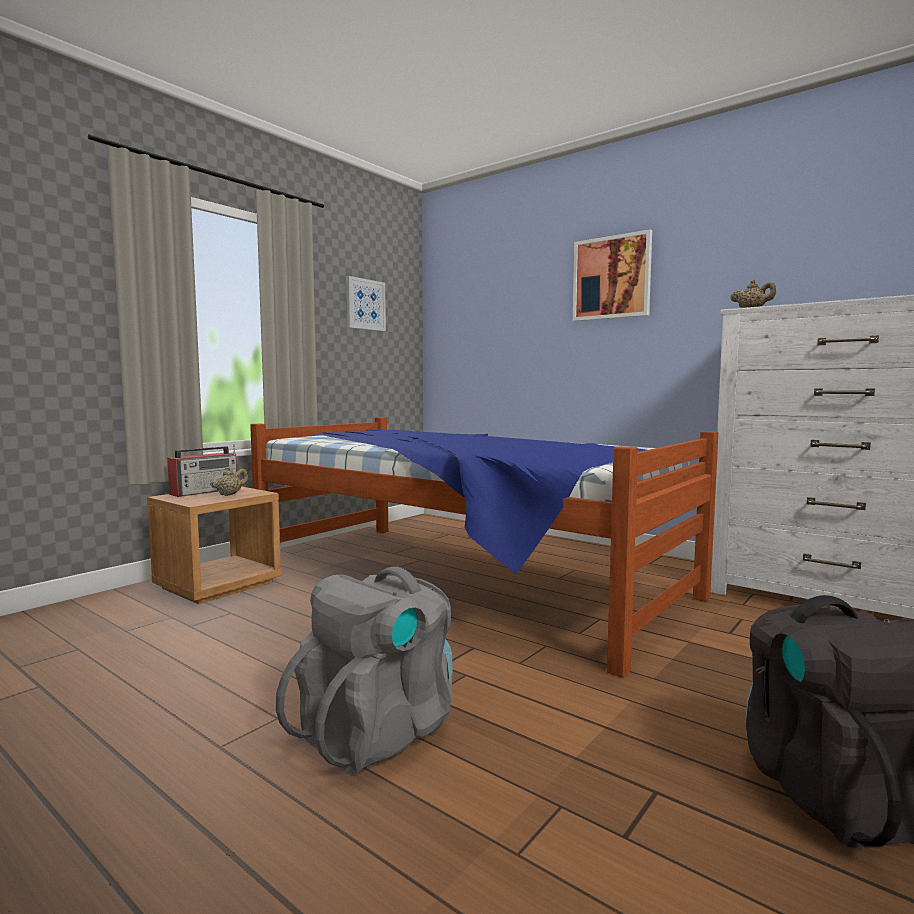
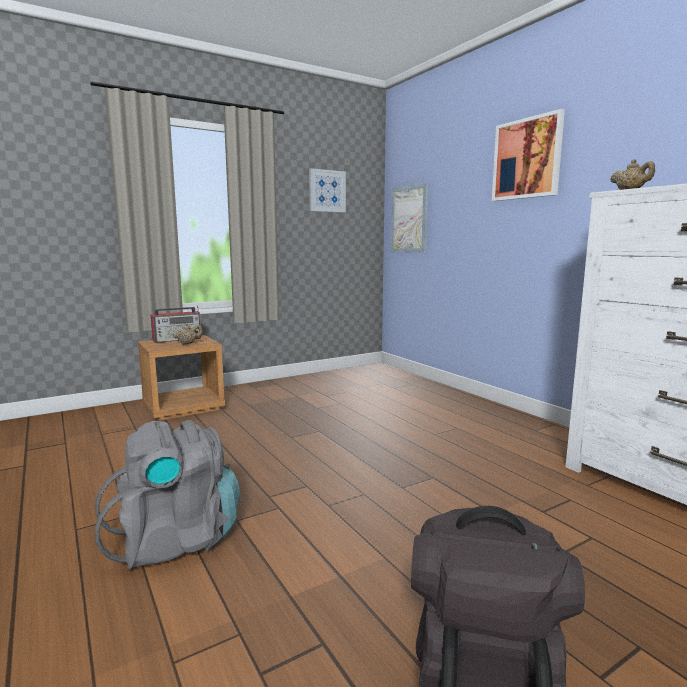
camera: 20 degrees right, 5 degrees up
bed [250,417,718,678] -> none
none -> picture [391,183,428,253]

